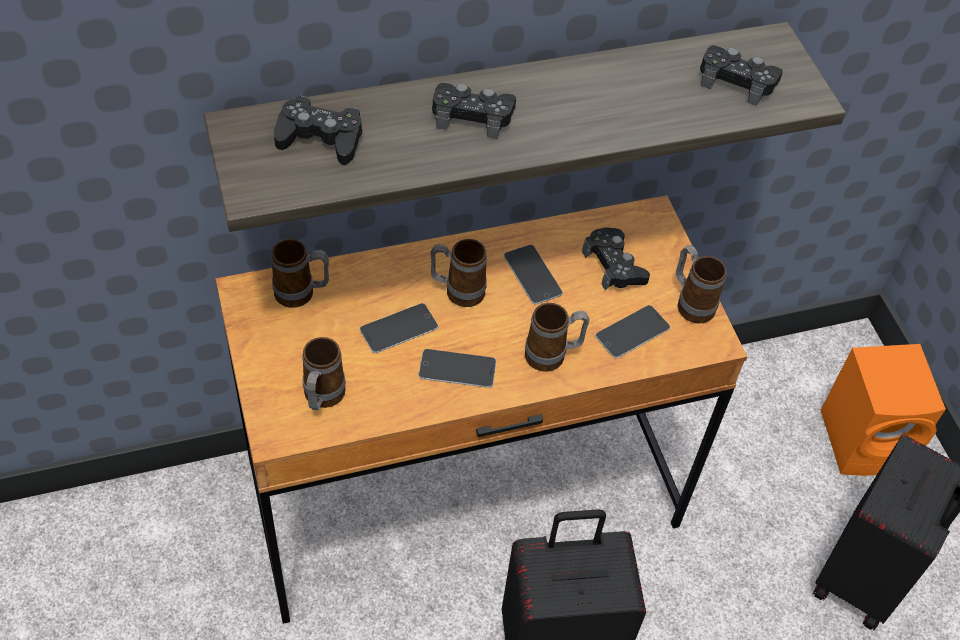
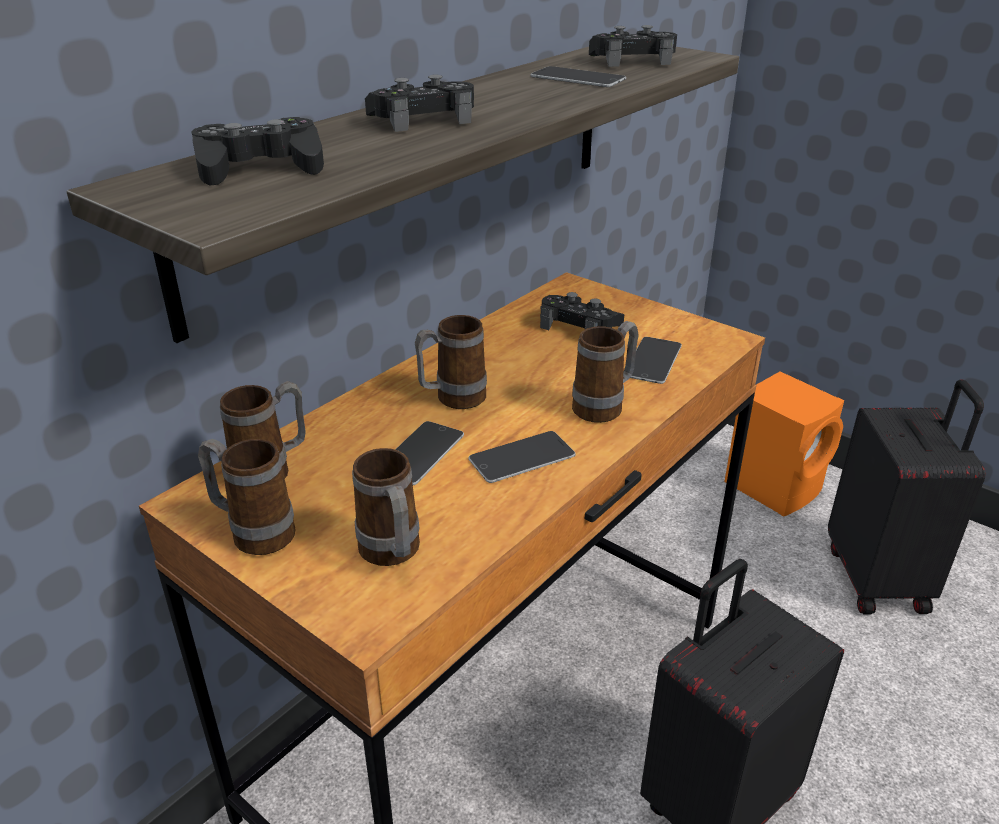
camera: 30 degrees left, 20 degrees down
phone [504,245,563,305] -> phone moved to [531,66,626,87]
mug [676,245,727,323] -> mug moved to [198,439,296,555]

